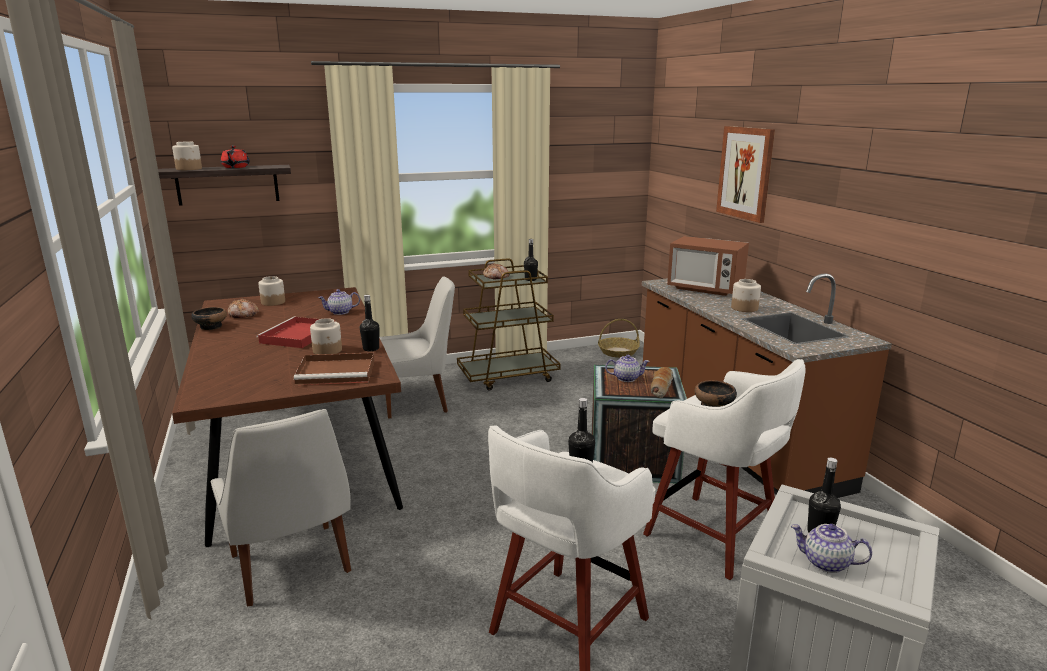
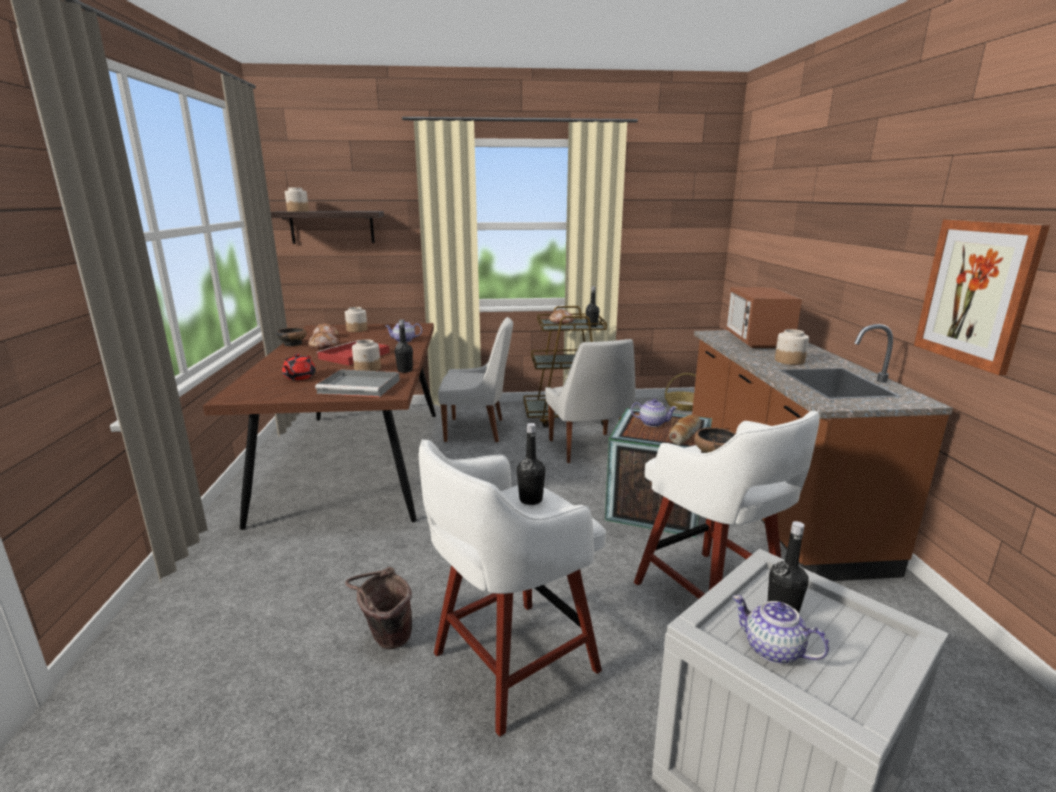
camera: 15 degrees right, 0 degrees up
white chair [211,409,351,606] -> white chair moved to [545,339,635,463]
red teapot [221,146,250,168] -> red teapot moved to [282,353,316,380]
brown tray [294,352,374,385] -> grey tray [315,369,400,397]
microwave [667,236,749,296] -> microwave turned 45 degrees clockwise [726,287,802,348]
picture [716,126,775,223] -> picture moved to [914,219,1050,375]
none -> bread [308,331,339,349]
none -> brown bucket [345,567,412,649]

